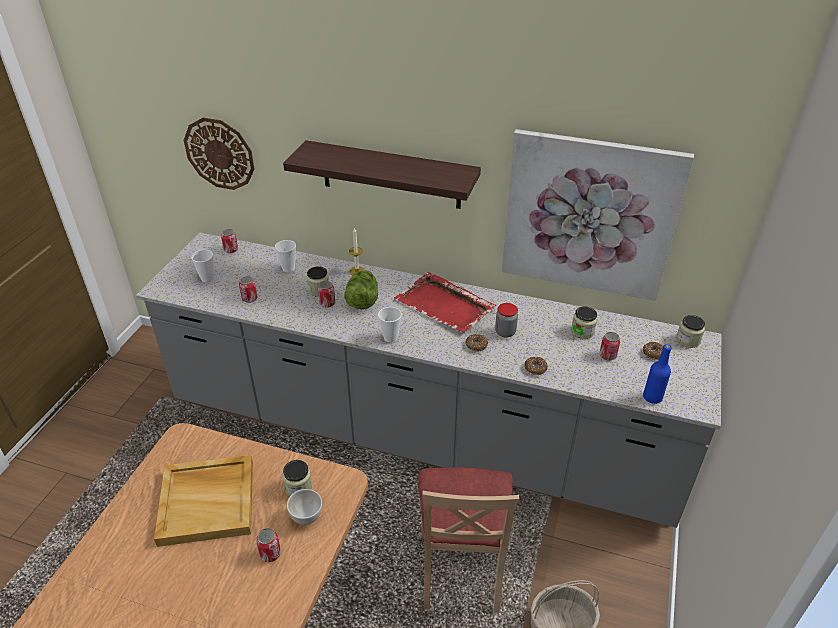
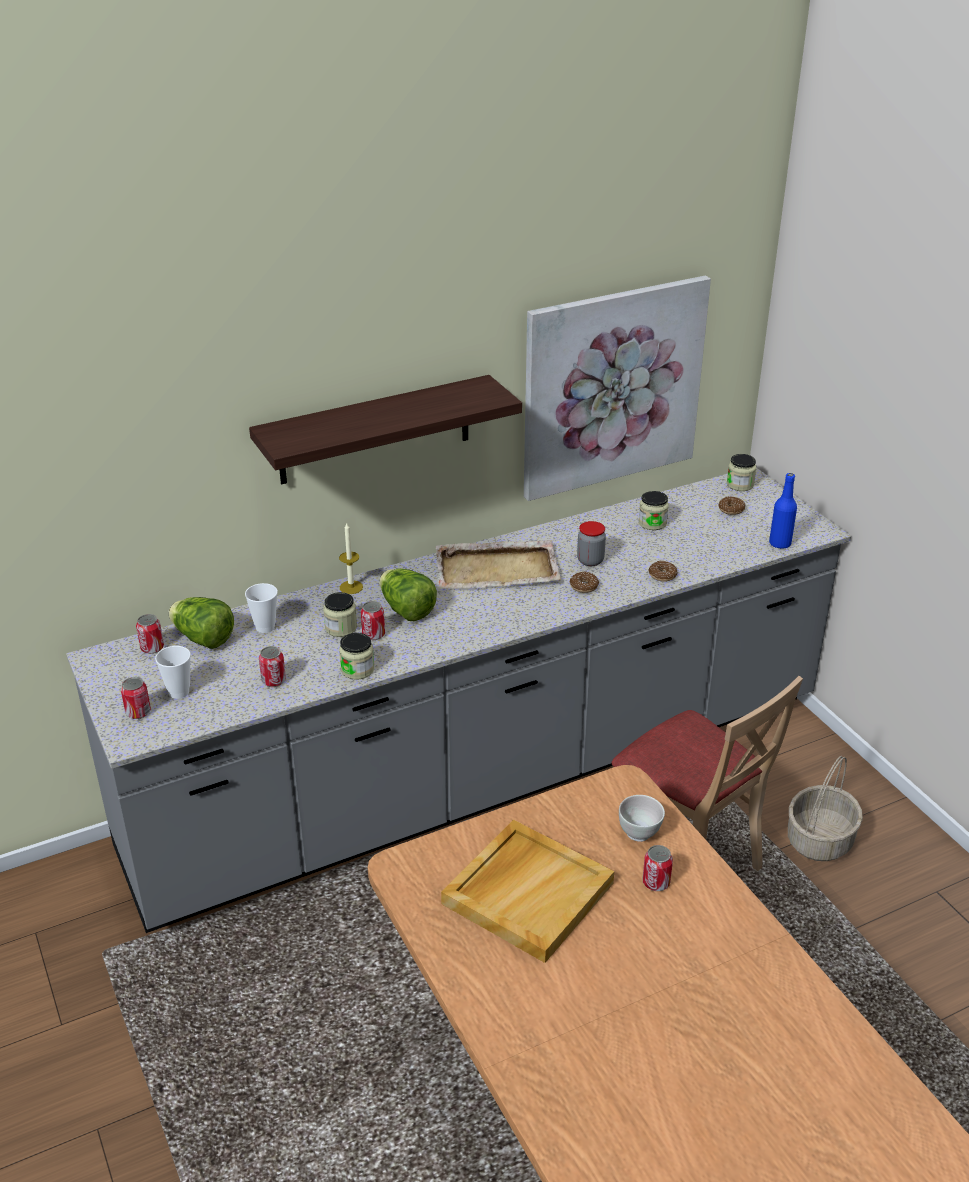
camera: 45 degrees left, 5 degrees down
wall clock [184,118,255,190] -> none
jar [282,460,312,497] -> jar moved to [339,633,374,680]
cup [378,307,402,343] -> none
red tray [394,272,496,333] -> beige tray [435,540,561,589]
can [599,332,620,361] -> can moved to [121,677,151,719]
none -> lettuce [168,597,234,649]

